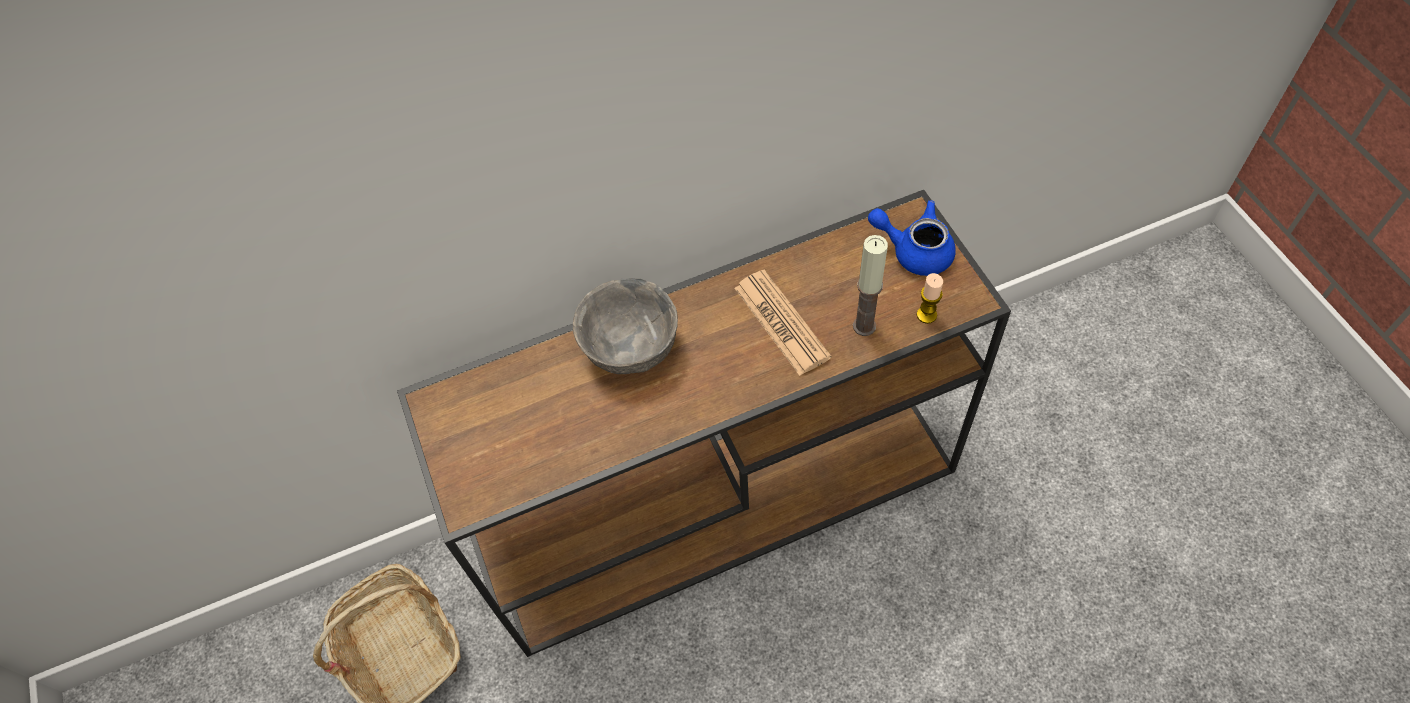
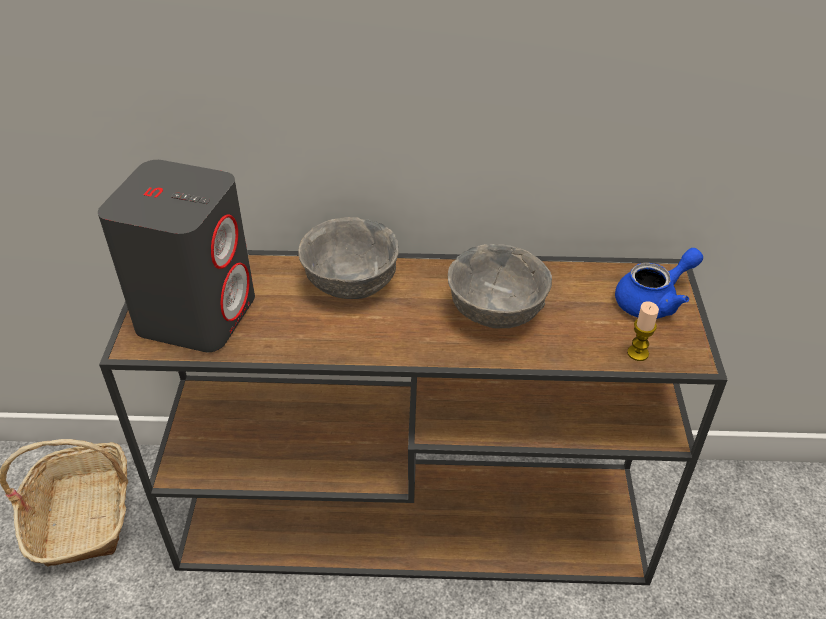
camera: 20 degrees right, 15 degrees down
newspaper [734,270,831,376] -> grey bowl [448,244,552,329]
candle [853,235,888,336] -> none
blue teapot [868,200,956,276] -> blue teapot turned 105 degrees clockwise [615,248,703,319]
none -> grey speaker [98,160,255,352]

